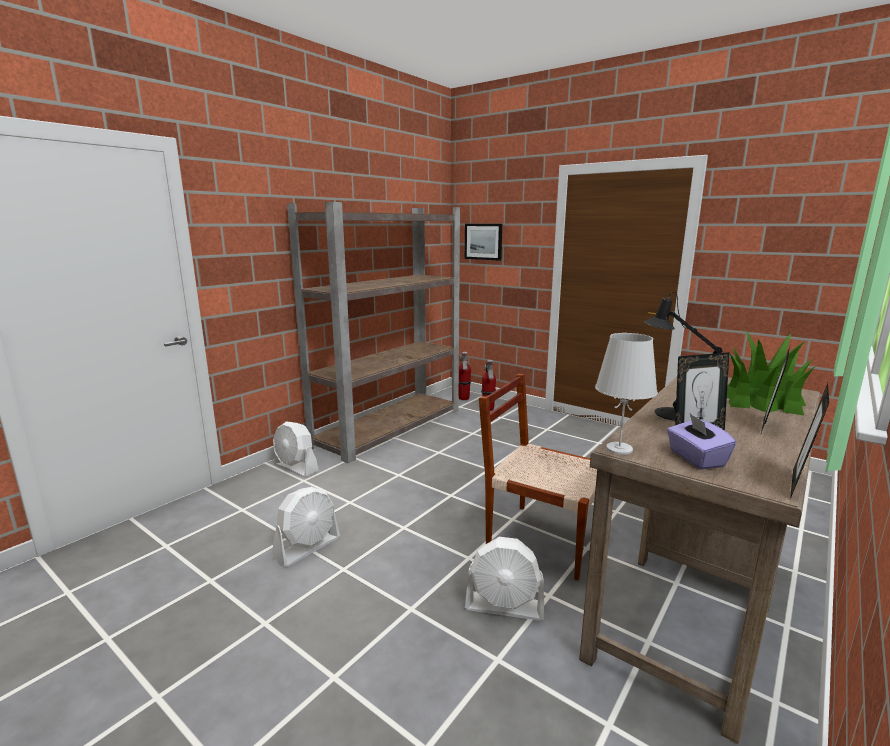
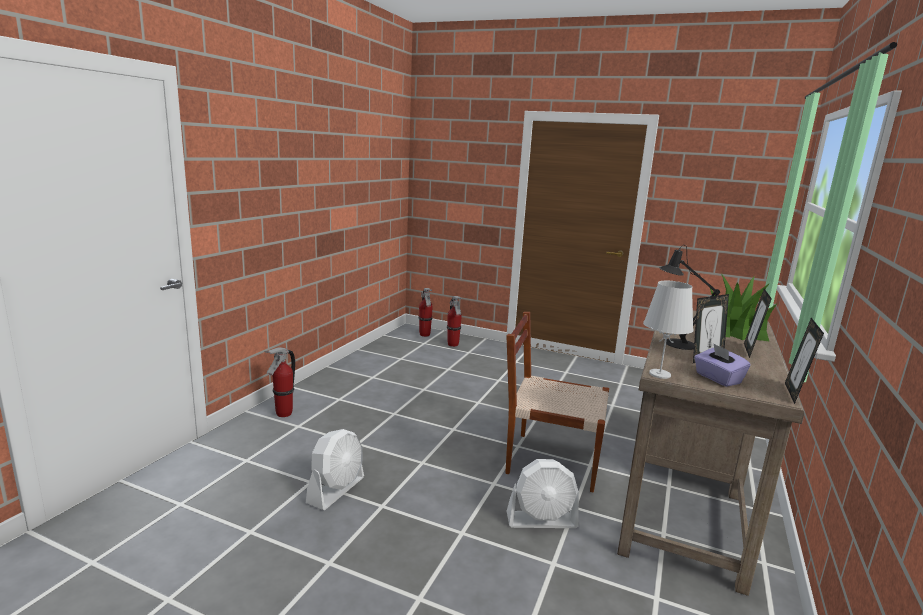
camera: 15 degrees left, 0 degrees up
white fan [273,421,319,477] -> fire extinguisher [265,347,295,417]
brown bookcase [287,202,460,463] -> none
picture [465,224,502,261] -> none

